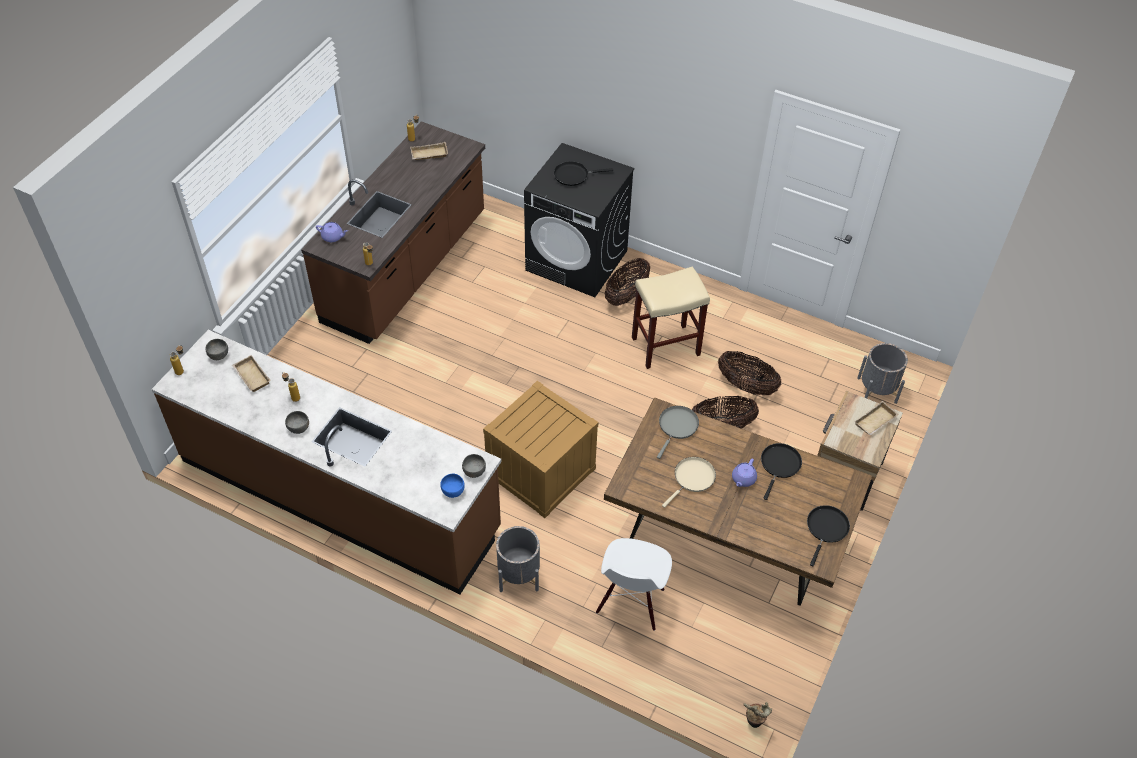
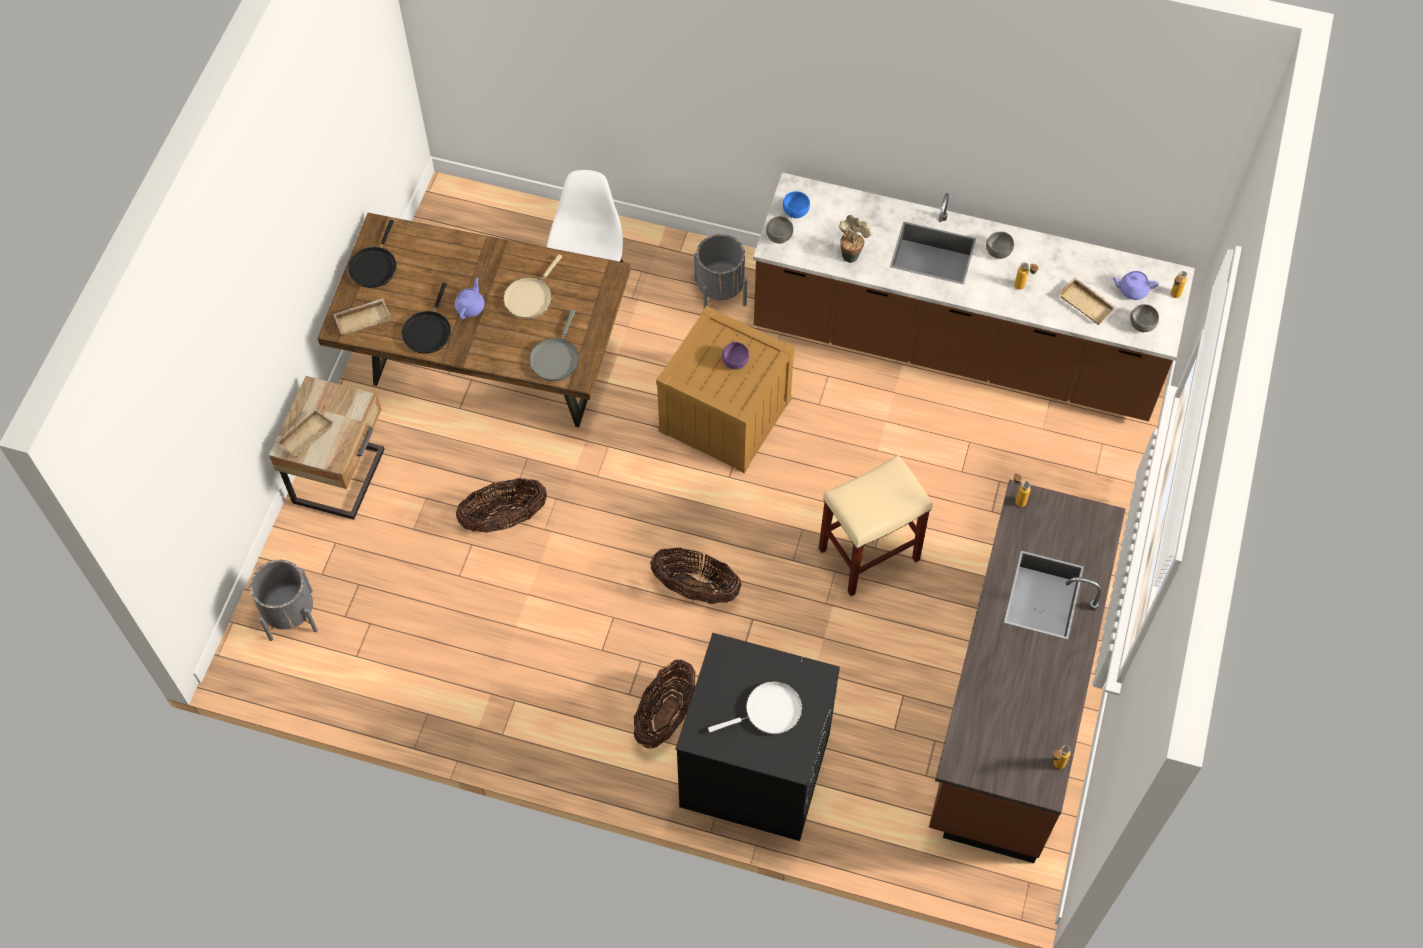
camera: 170 degrees right, 10 degrees up
purple teapot [316,222,348,242] -> purple teapot moved to [1111,271,1159,300]
beige tray [410,142,448,160] -> beige tray moved to [333,298,391,336]
black frying pan [554,161,613,186] -> white frying pan [708,681,802,734]
beige stool [632,266,710,369] -> beige stool moved to [819,455,933,596]
basket [718,351,781,395] -> basket moved to [650,548,742,604]
potted plant [744,702,772,728] -> potted plant moved to [840,215,871,263]
none -> purple bowl [722,342,749,370]

